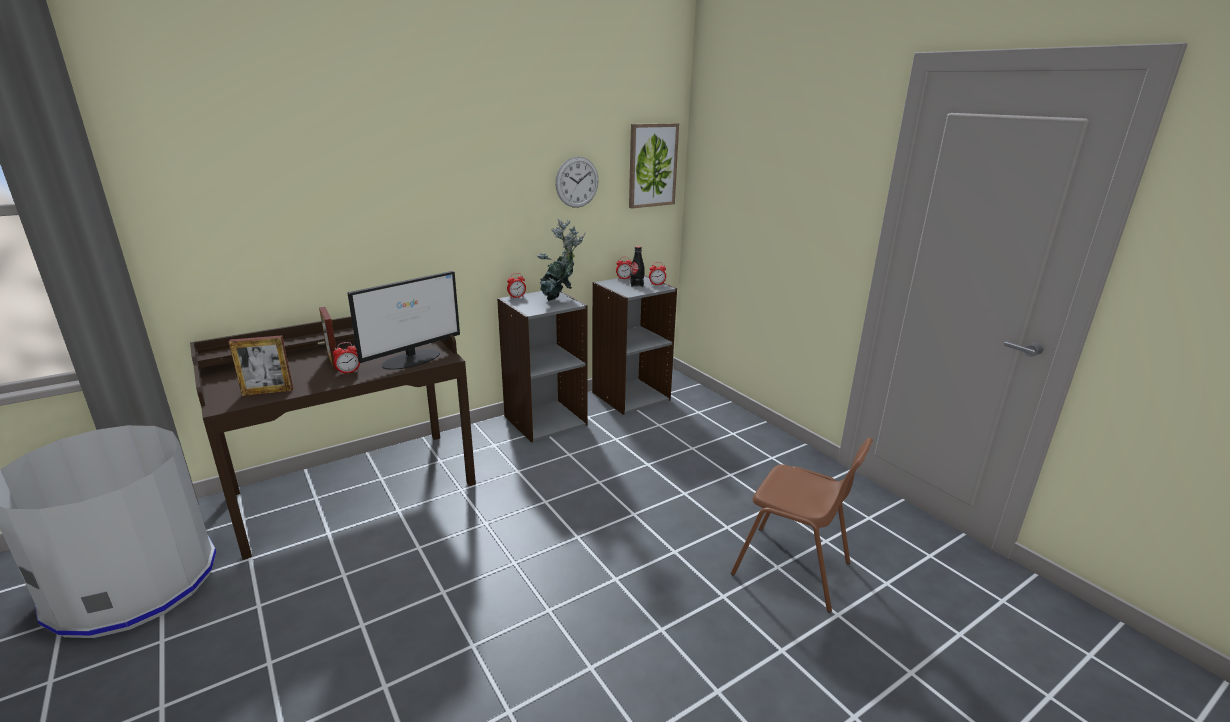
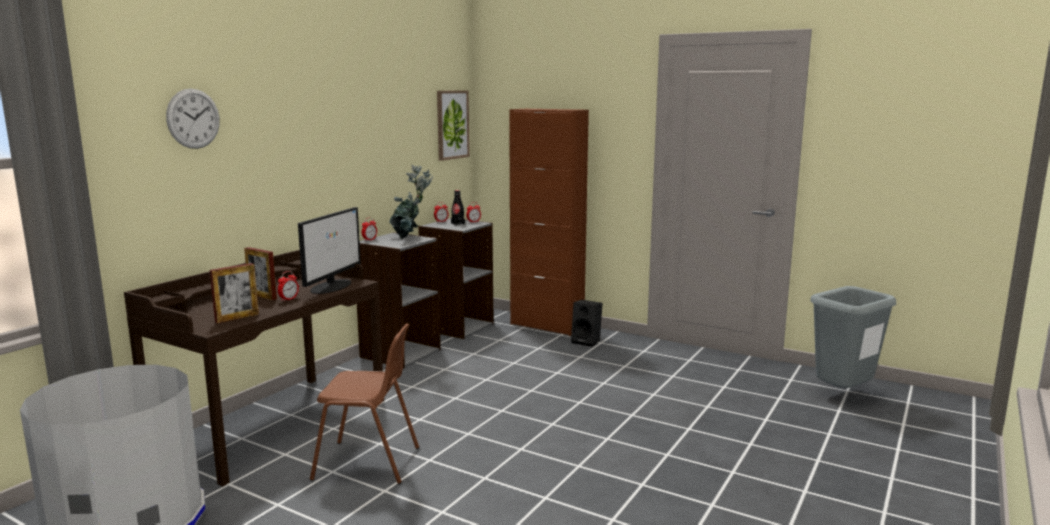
camera: 25 degrees left, 10 degrees down
wall clock [555,156,599,208] -> wall clock moved to [166,88,220,149]
brown chair [731,438,873,612] -> brown chair moved to [310,323,419,484]
none -> brown cabinet [509,109,589,336]
none -> black speaker [571,300,603,347]
none -> grey trash can [810,286,896,388]

